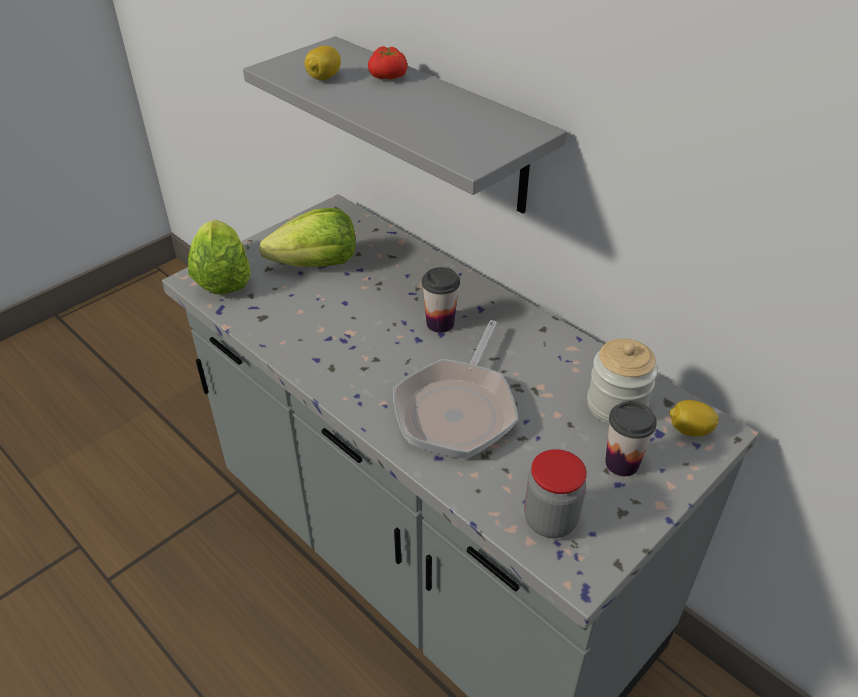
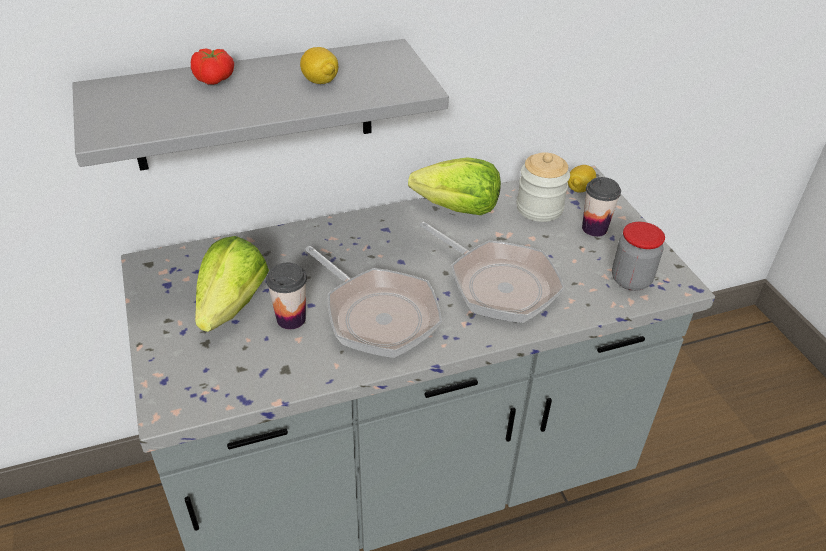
camera: 65 degrees left, 0 degrees up
lettuce [188,220,250,294] -> lettuce moved to [408,157,501,215]
lemon [304,46,341,80] -> lemon moved to [300,47,338,84]
cup [422,267,460,333] -> cup moved to [266,263,307,329]
none -> frying pan [305,246,442,358]

